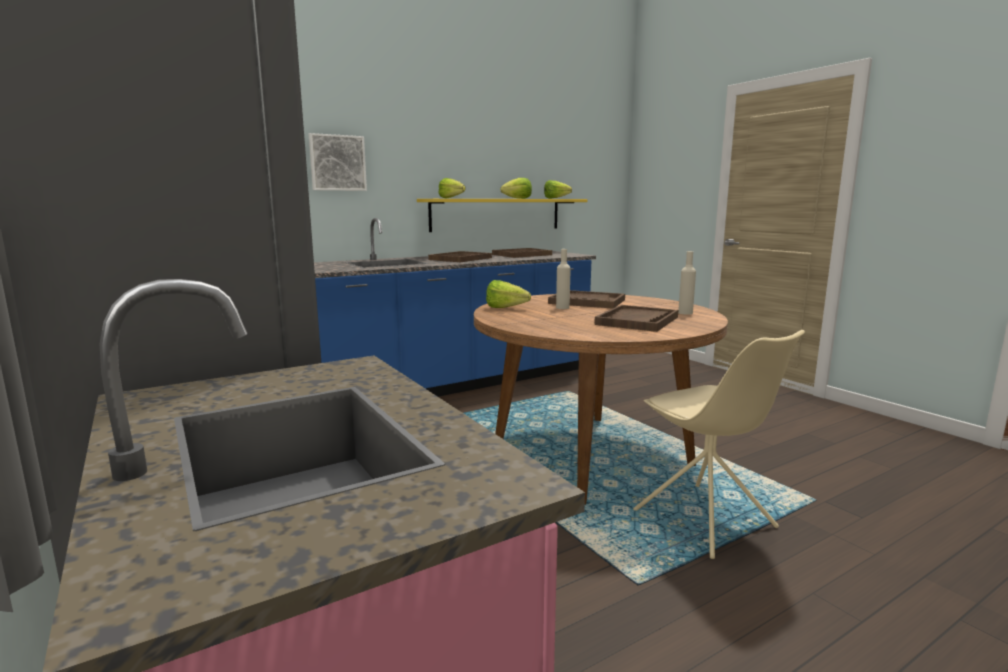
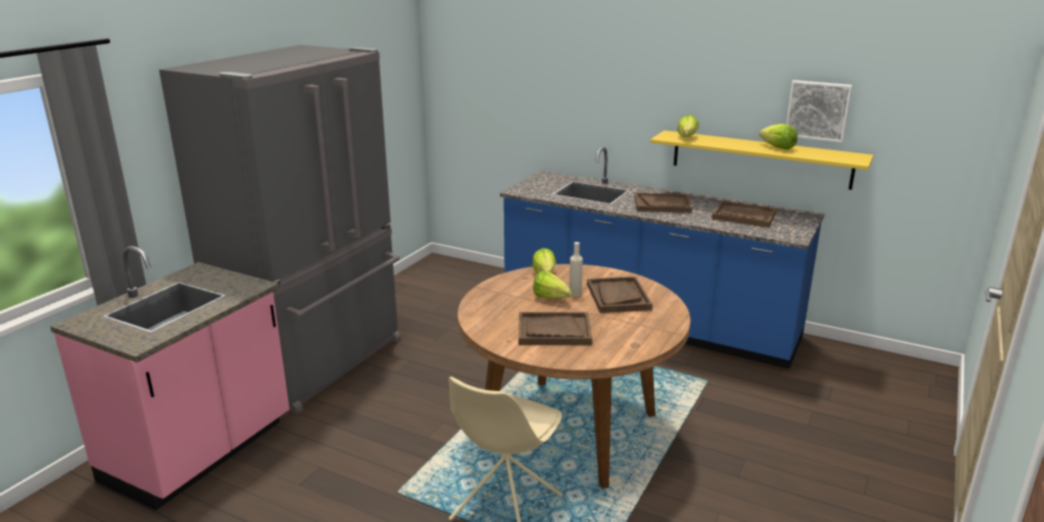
camera: 60 degrees right, 10 degrees up
picture [309,133,367,191] -> picture moved to [786,80,852,143]
lettuce [544,180,572,199] -> lettuce moved to [533,270,572,299]
beige bottle [678,251,696,315] -> none

